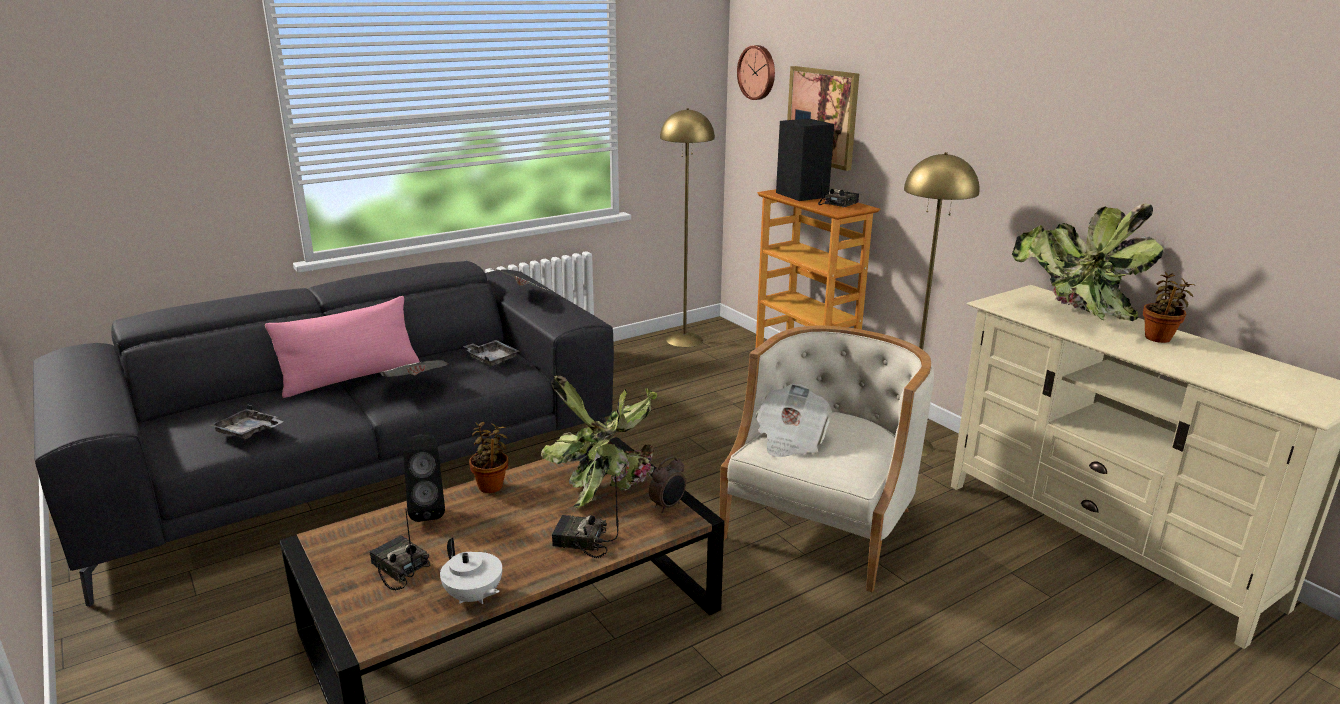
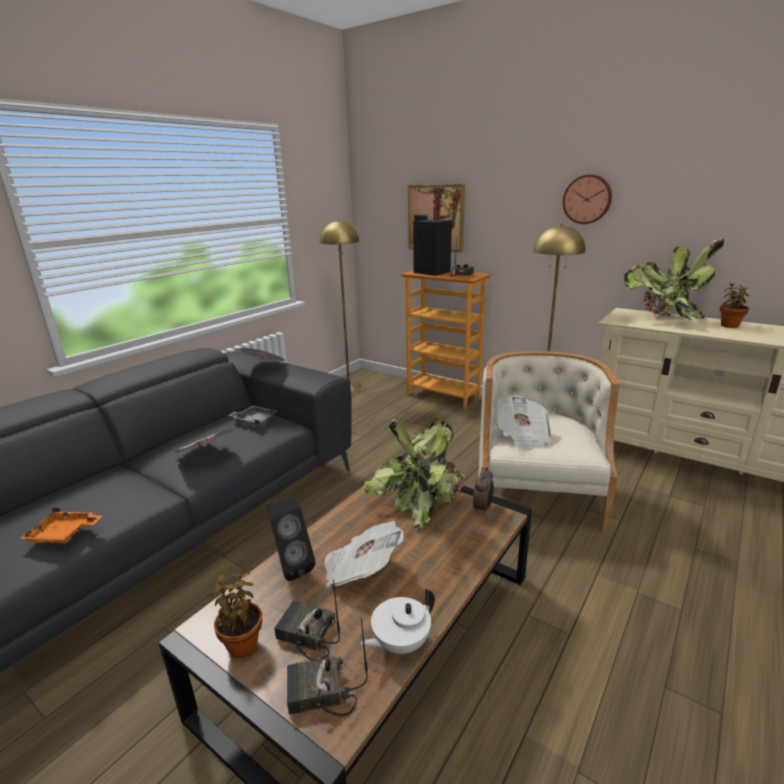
camera: 20 degrees left, 0 degrees up
grey tray [210,405,284,439] -> orange tray [19,507,102,544]
pink pillow [265,296,420,398] -> none
white teapot [440,538,502,604] -> white teapot turned 120 degrees clockwise [360,588,435,654]
potted plant [469,422,508,493] -> potted plant moved to [211,573,262,658]
radio [552,474,619,558] -> radio moved to [287,618,368,717]
wall clock [737,45,775,100] -> wall clock moved to [563,174,612,224]
none -> newspaper [325,521,404,587]

